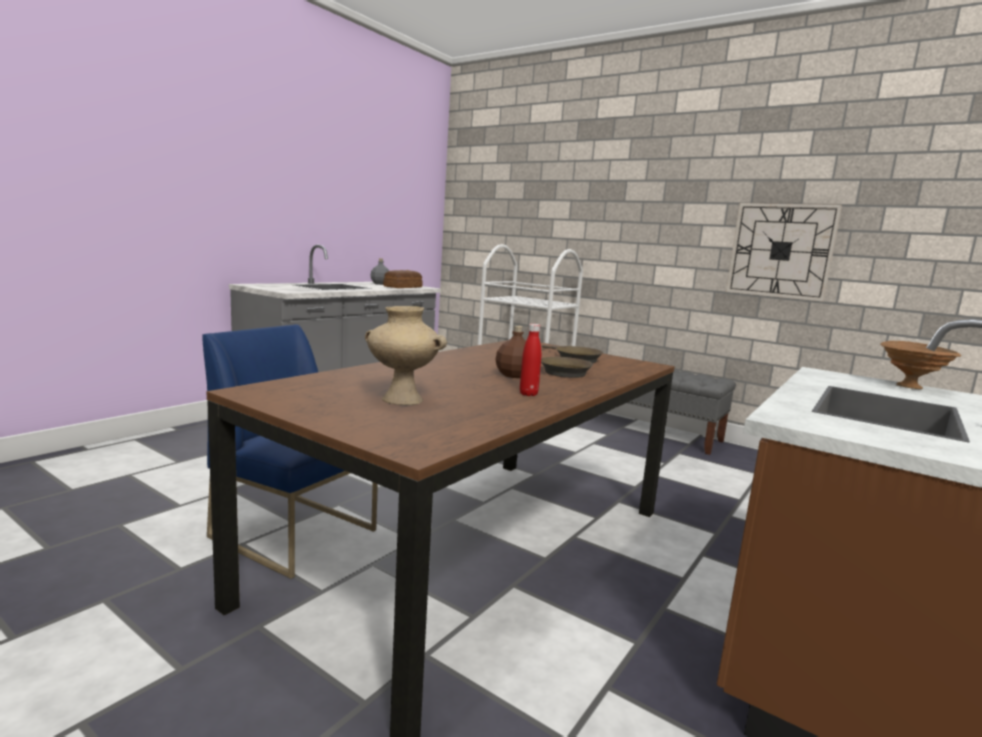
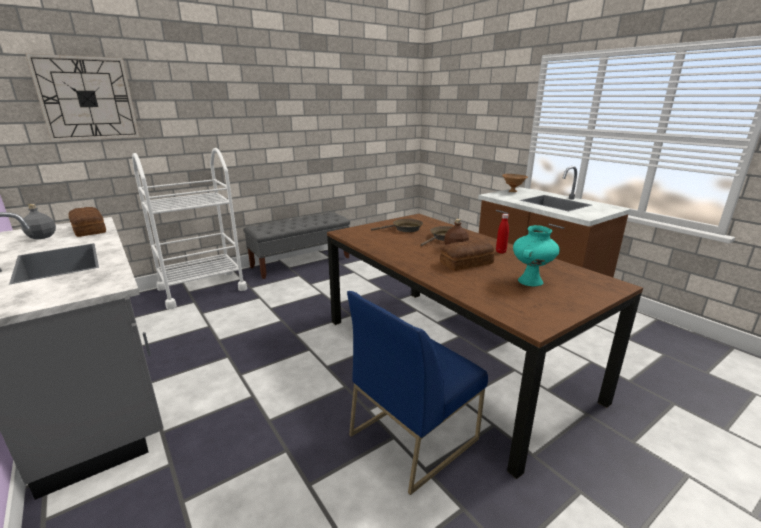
camera: 70 degrees left, 10 degrees up
beige vase [365,306,447,405] -> turquoise vase [513,225,560,286]
wall clock [726,203,842,302] -> wall clock moved to [26,54,140,141]
none -> bread [440,239,494,271]

